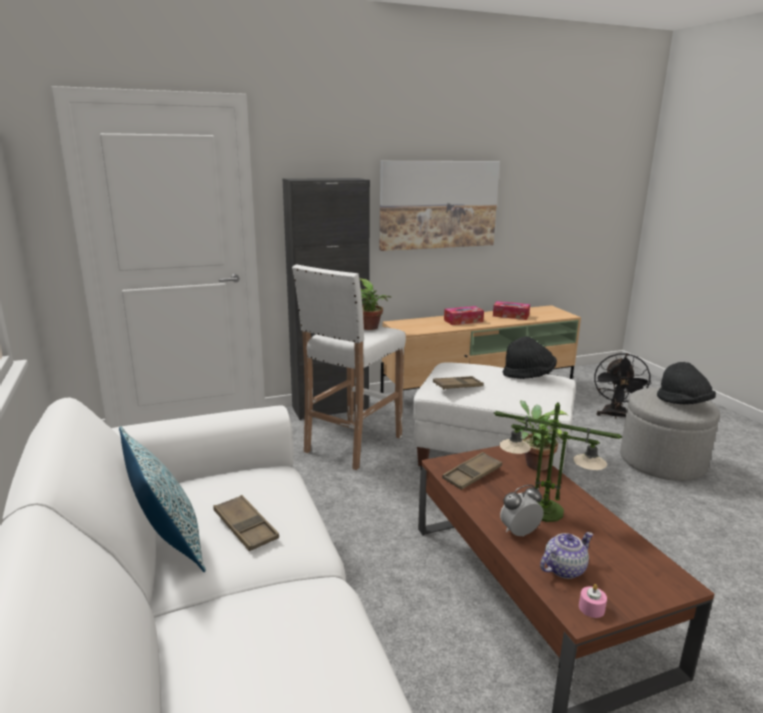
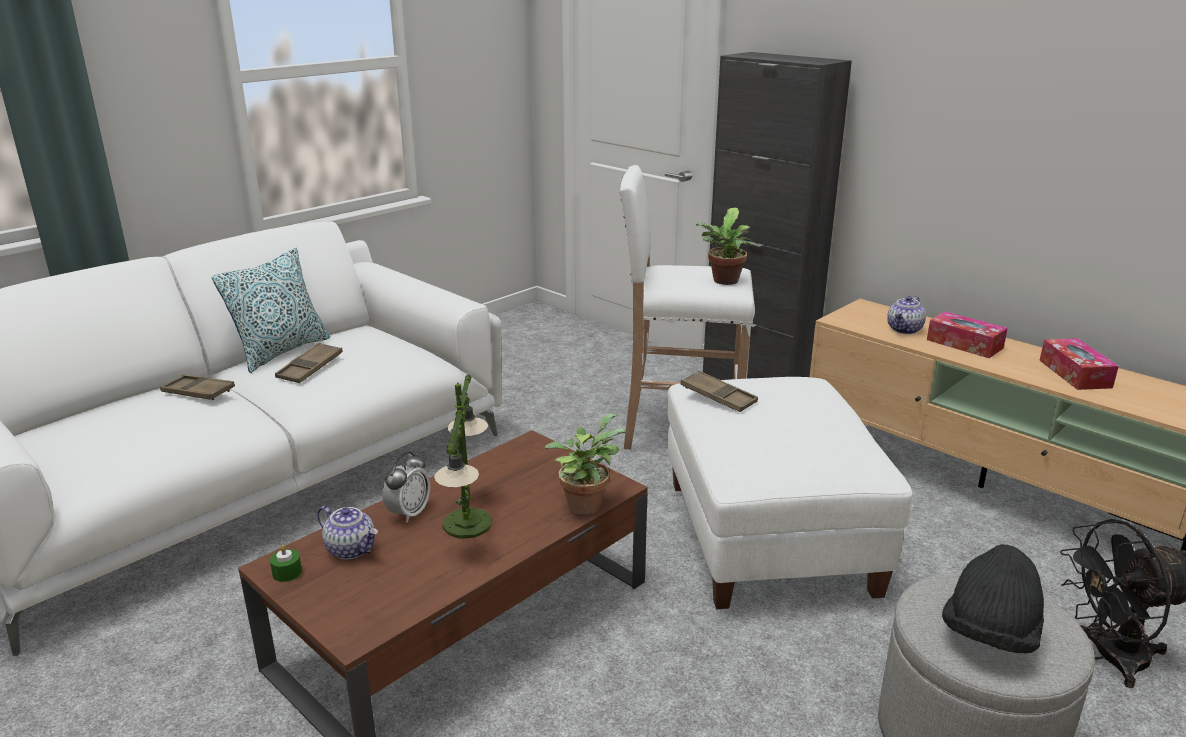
camera: 65 degrees right, 5 degrees up
picture [380,161,500,251] -> none
brown tray [442,452,502,490] -> brown tray moved to [160,375,235,400]
alarm clock [500,485,544,537] -> alarm clock turned 75 degrees clockwise [382,452,430,523]
black hat [503,336,557,379] -> none
pink candle [579,584,607,618] -> green candle [270,545,302,582]
none -> teapot [887,296,926,334]

